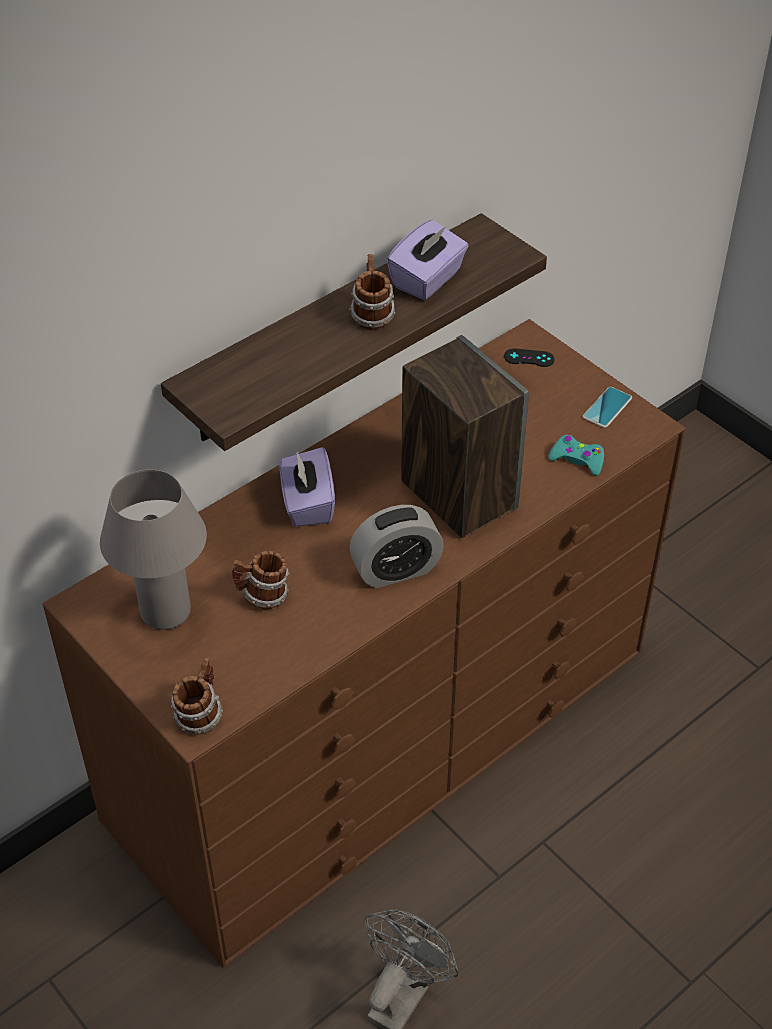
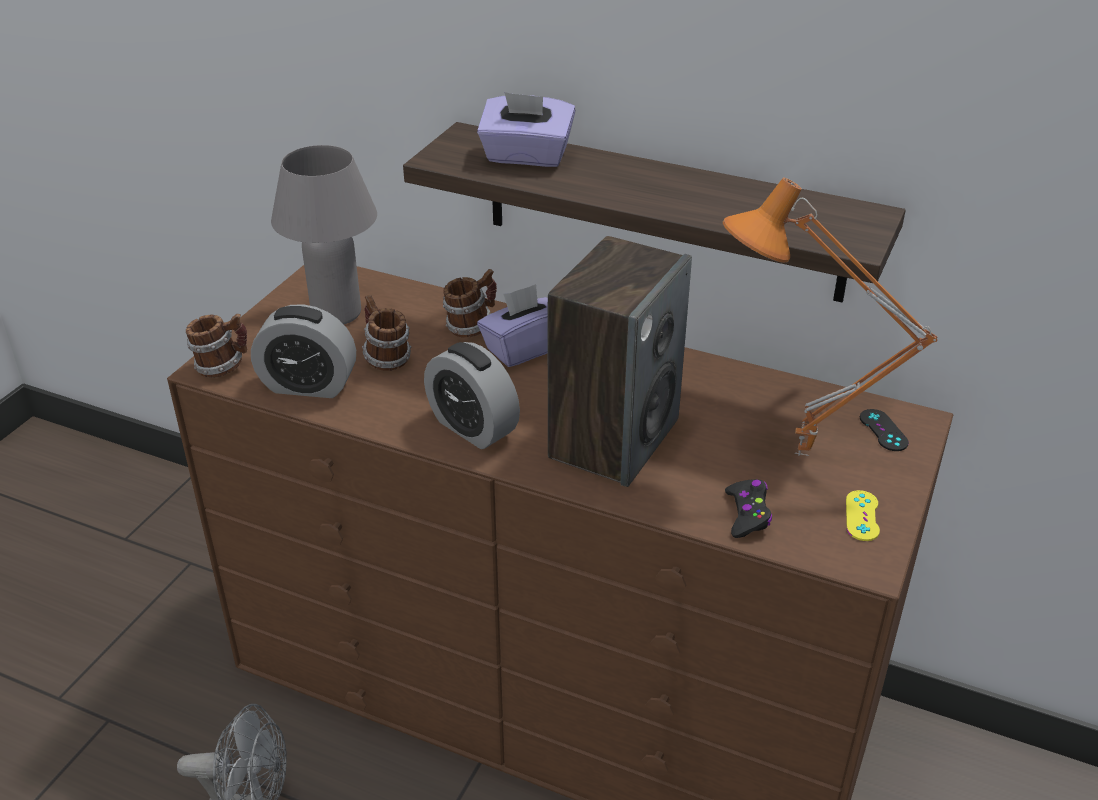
camera: 65 degrees right, 10 degrees down
mug [349,254,395,329] -> mug moved to [443,269,497,338]
purple tissue box [387,220,469,300] -> purple tissue box moved to [477,92,576,167]
turquoise game controller [549,435,604,476] -> black game controller [725,479,772,538]
phone [583,387,632,428] -> yellow game controller [846,490,880,541]
none -> alarm clock [251,304,356,398]
none -> orange table lamp [723,177,937,456]

